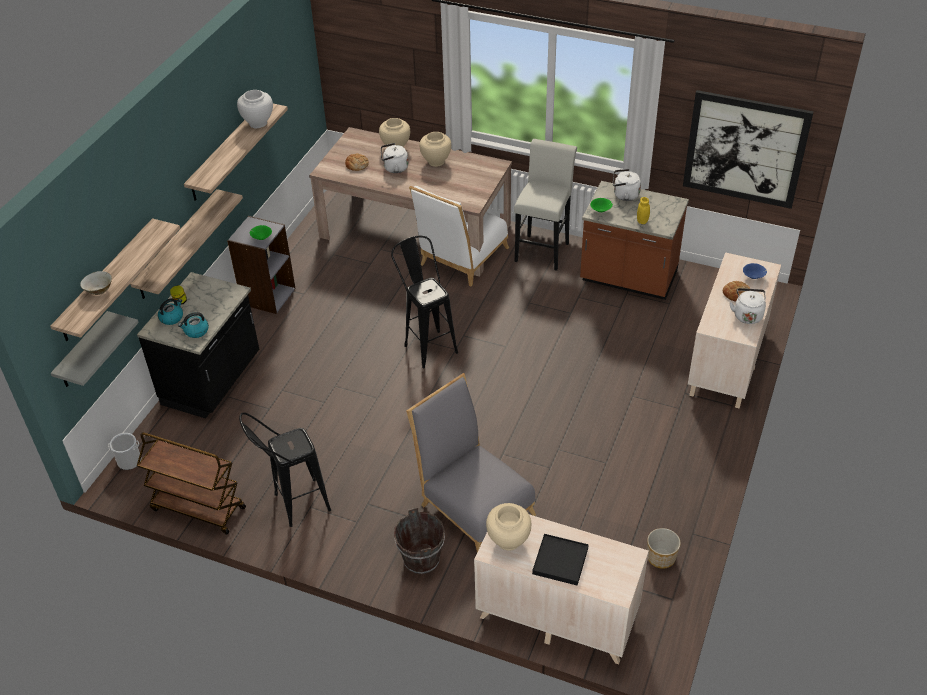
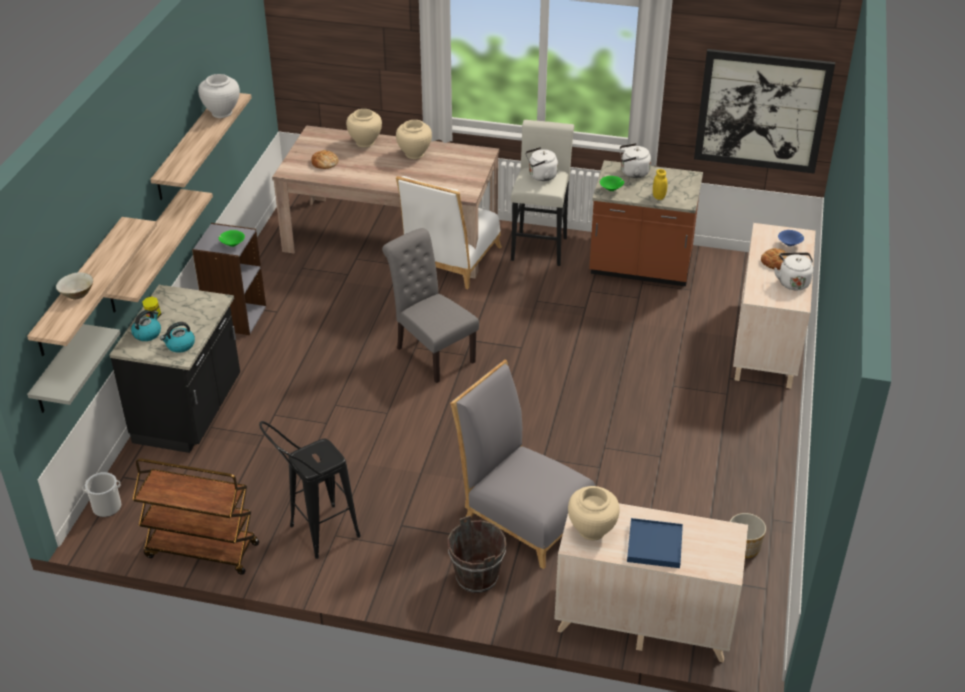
camera: 10 degrees left, 5 degrees down
white kettle [381,143,408,173] -> white kettle moved to [525,147,558,181]
black stool [391,236,458,368] -> grey chair [382,228,479,383]
black tray [532,534,589,586] -> blue tray [627,518,683,568]

